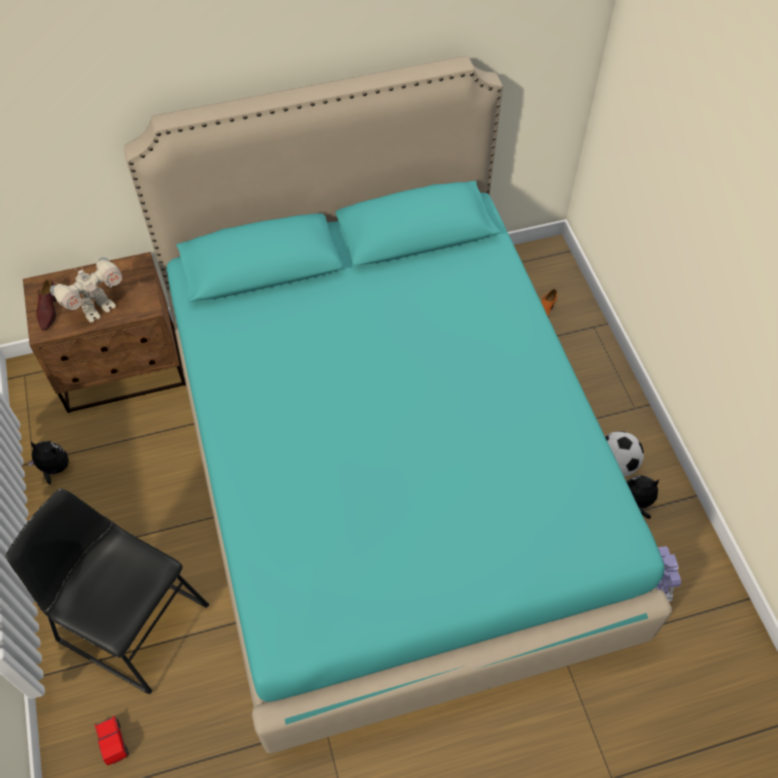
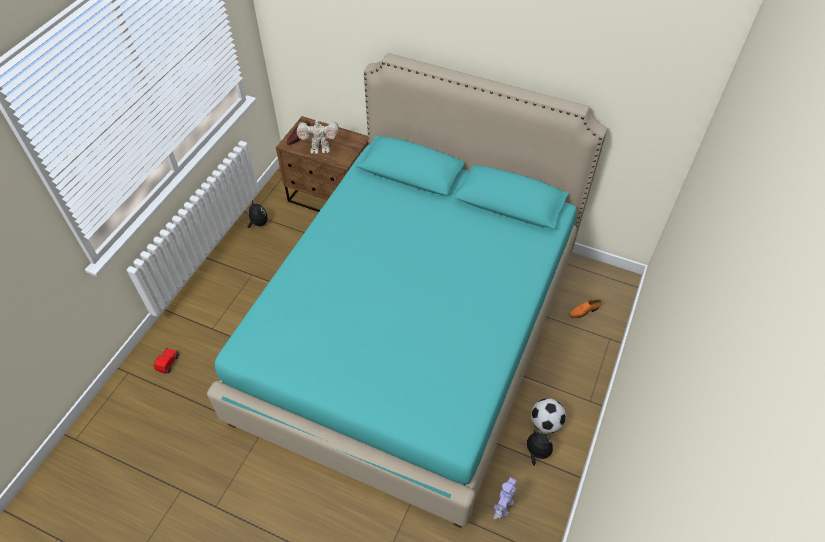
camera: 40 degrees right, 5 degrees down
black chair [6,488,209,694] -> none

